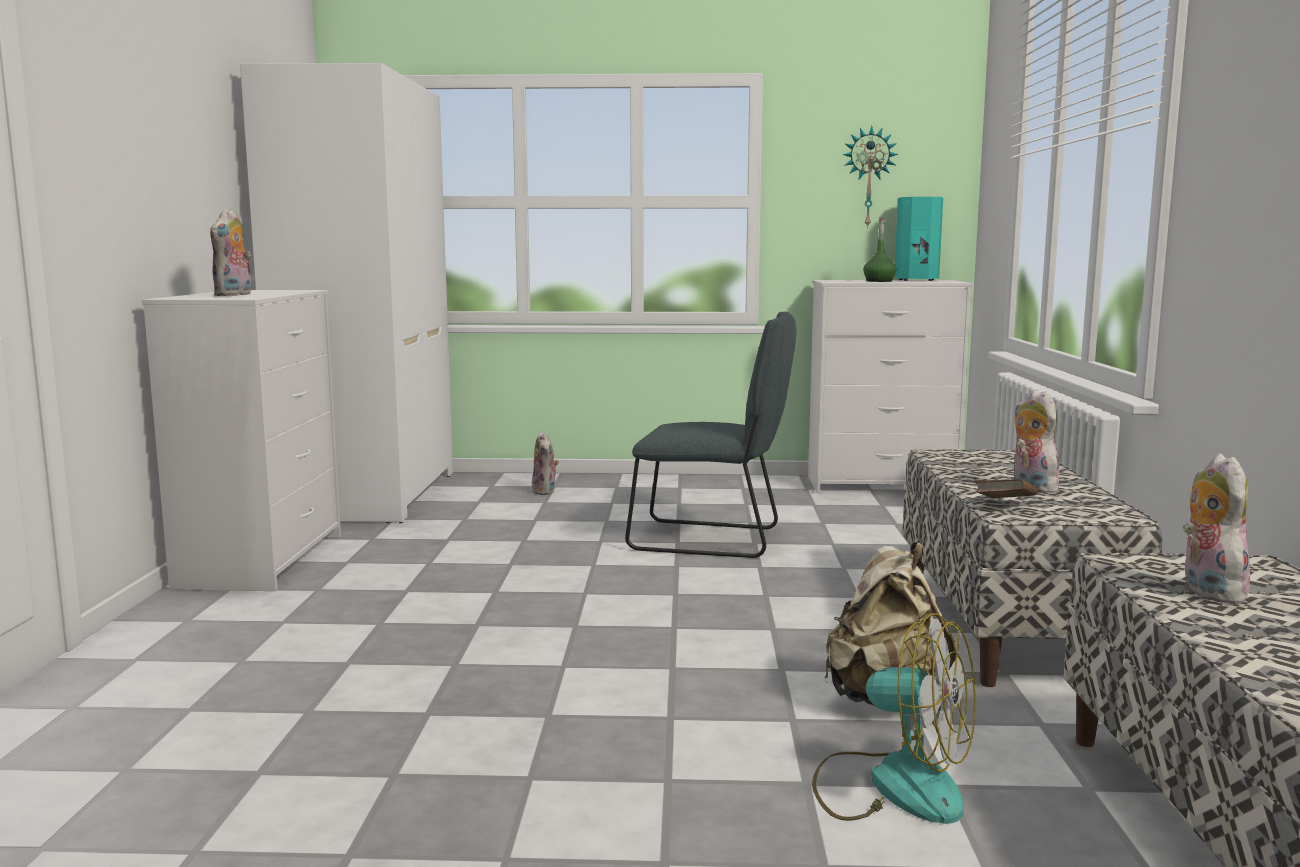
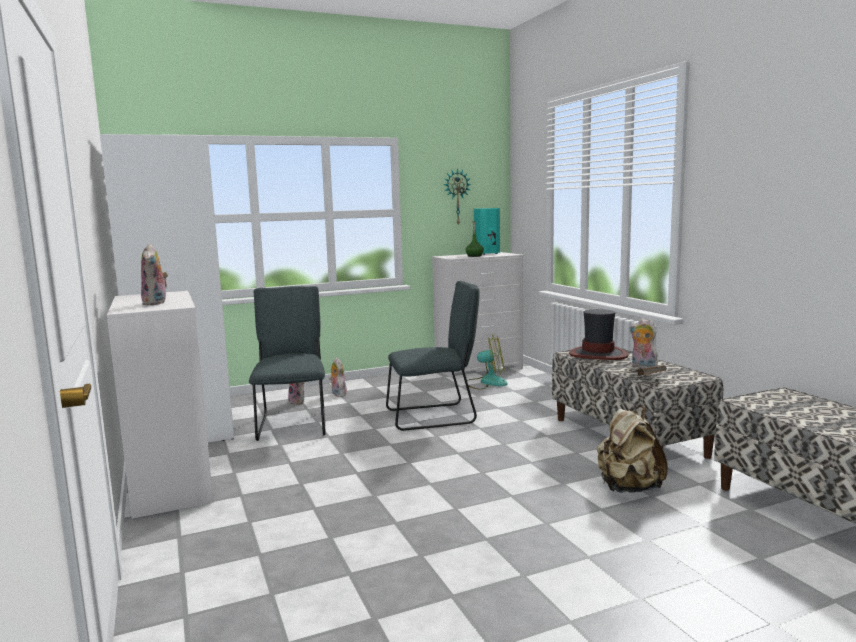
camera: 25 degrees left, 0 degrees up
fan [812,613,976,824] -> fan moved to [467,334,508,389]
plush toy [1183,454,1254,604] -> plush toy moved to [329,358,347,397]
none -> grey chair [249,286,325,441]
none -> hat [569,309,629,360]

